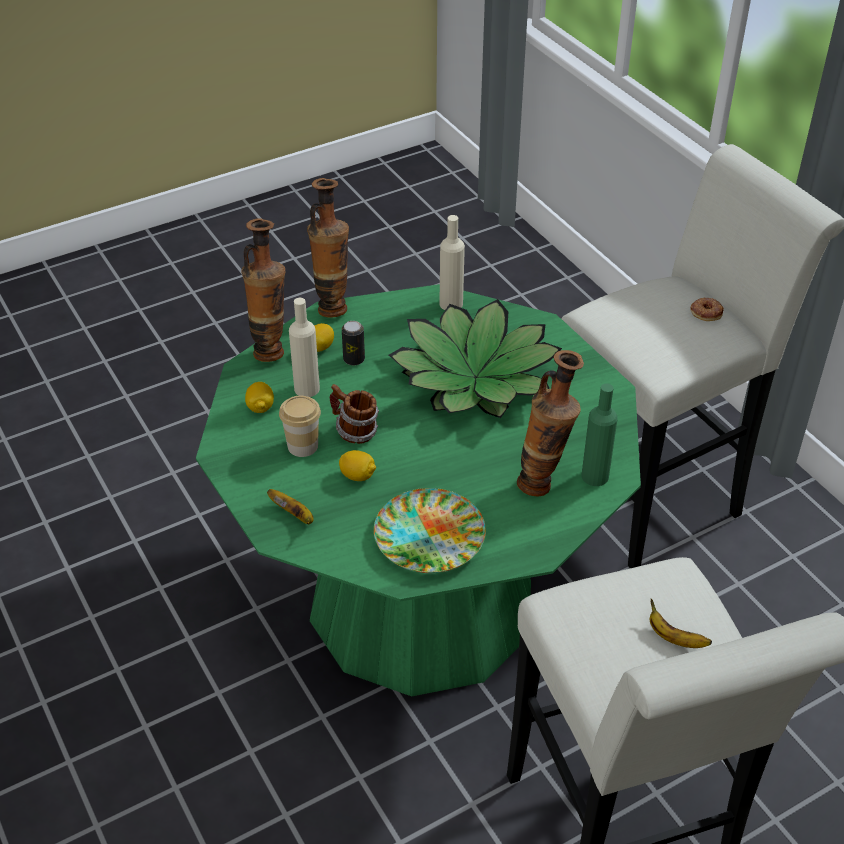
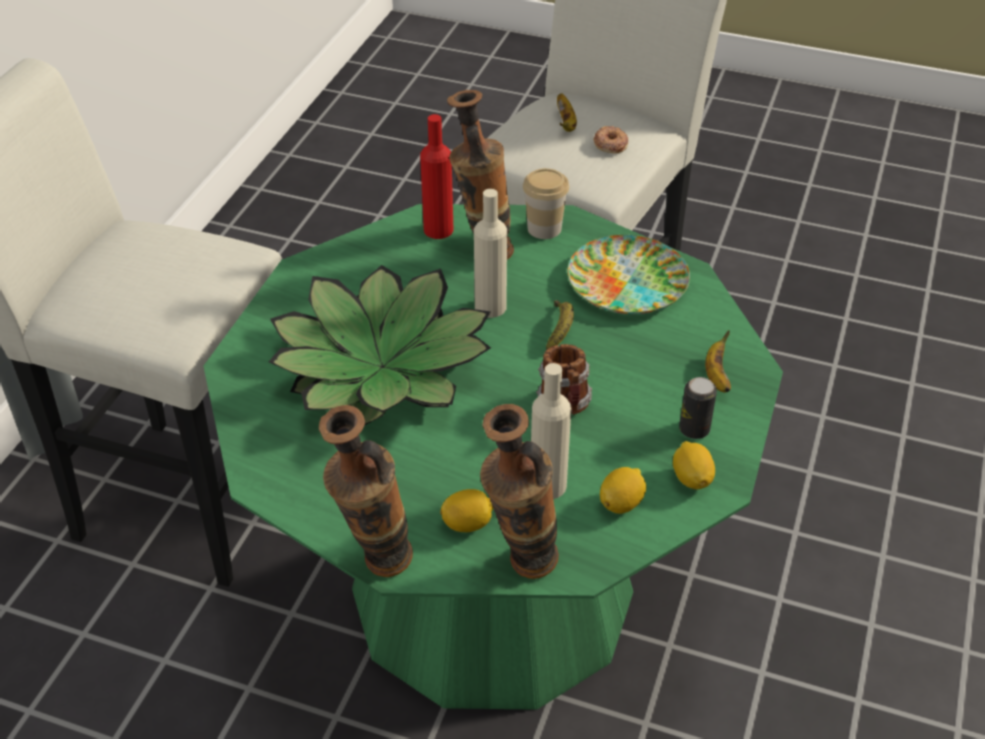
camera: 130 degrees left, 0 degrees up
cup [279,396,321,457] -> cup moved to [523,168,569,239]
lemon [339,450,376,481] -> lemon moved to [673,441,715,489]
can [342,321,365,365] -> can moved to [679,377,717,439]
beige bottle [439,215,465,310] -> beige bottle moved to [474,189,507,318]
green bottle [581,384,618,486] -> red bottle [420,114,453,239]
donut [690,298,724,321] -> donut moved to [593,126,628,154]
none -> banana [546,300,574,349]

